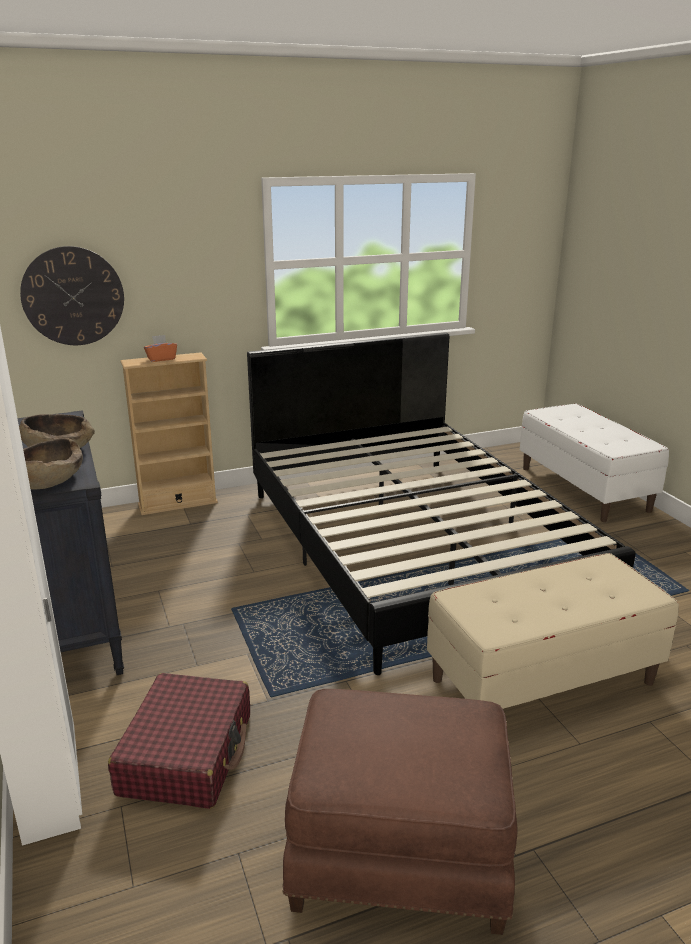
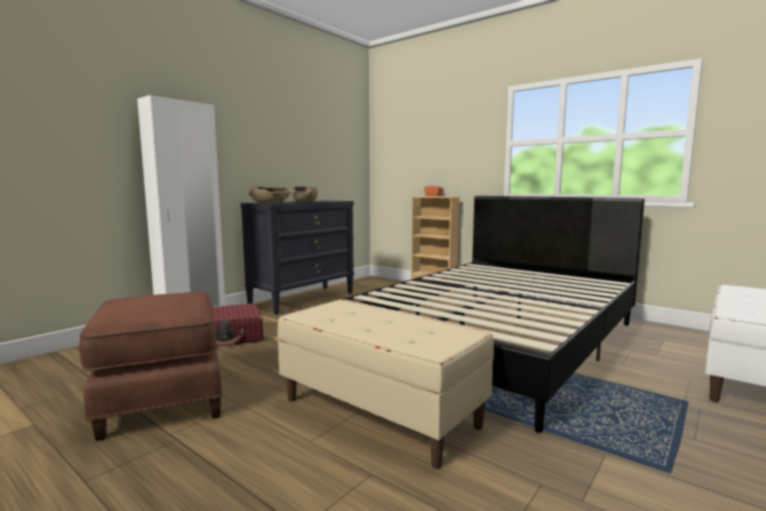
camera: 60 degrees right, 15 degrees down
wall clock [20,246,124,345] -> none

